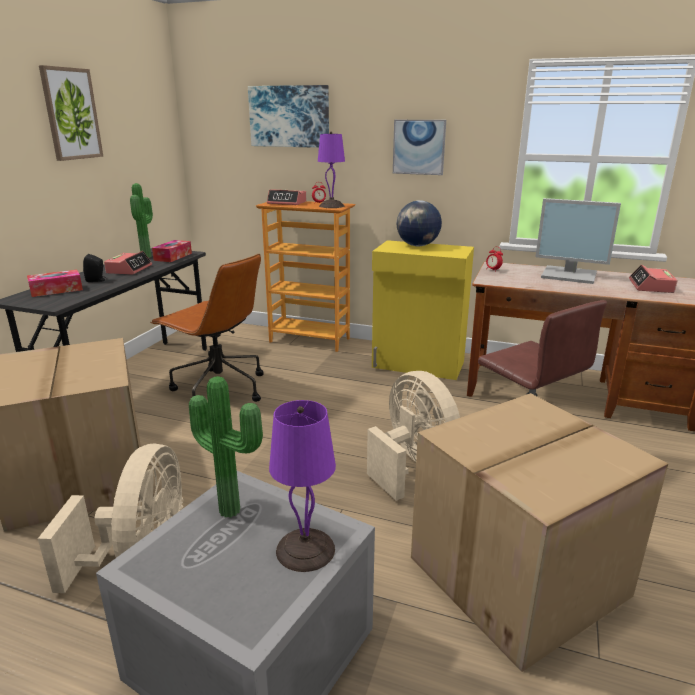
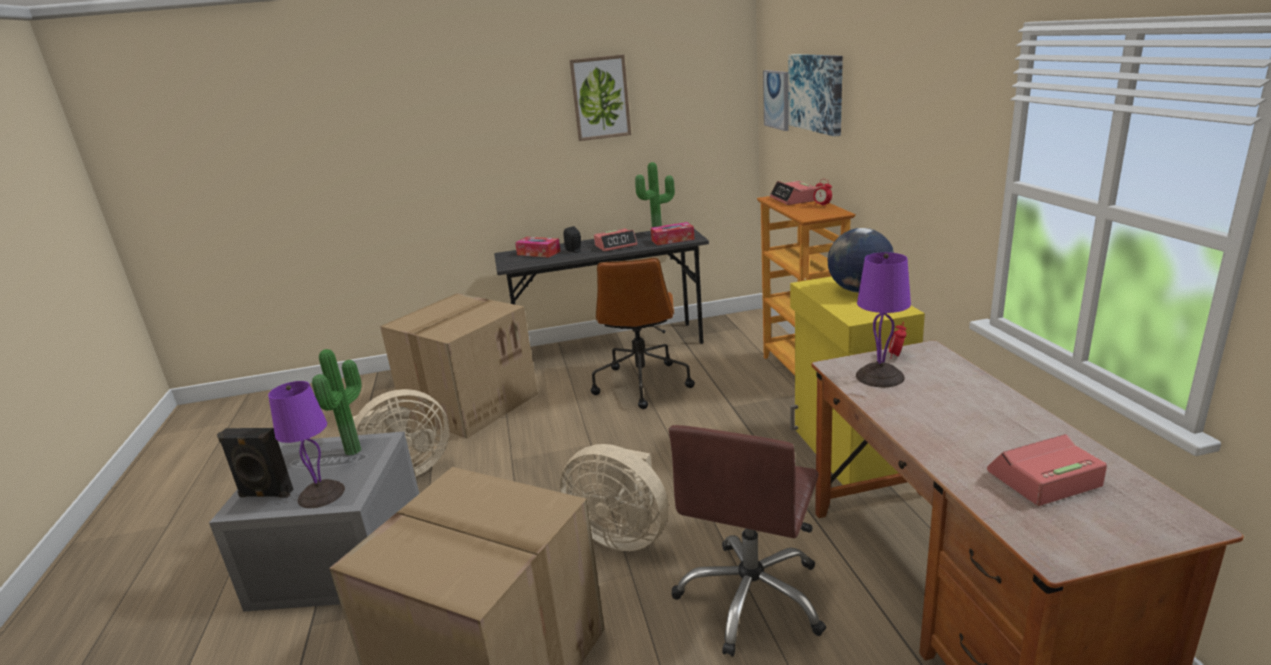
camera: 60 degrees right, 0 degrees up
purple table lamp [318,131,345,208] -> purple table lamp moved to [856,252,911,387]
beige fan [367,371,460,501] -> beige fan turned 90 degrees clockwise [560,444,668,551]
picture [393,120,446,175] -> picture moved to [763,70,789,131]
monitor [536,198,621,284] -> none
none -> black speaker [217,428,294,498]

